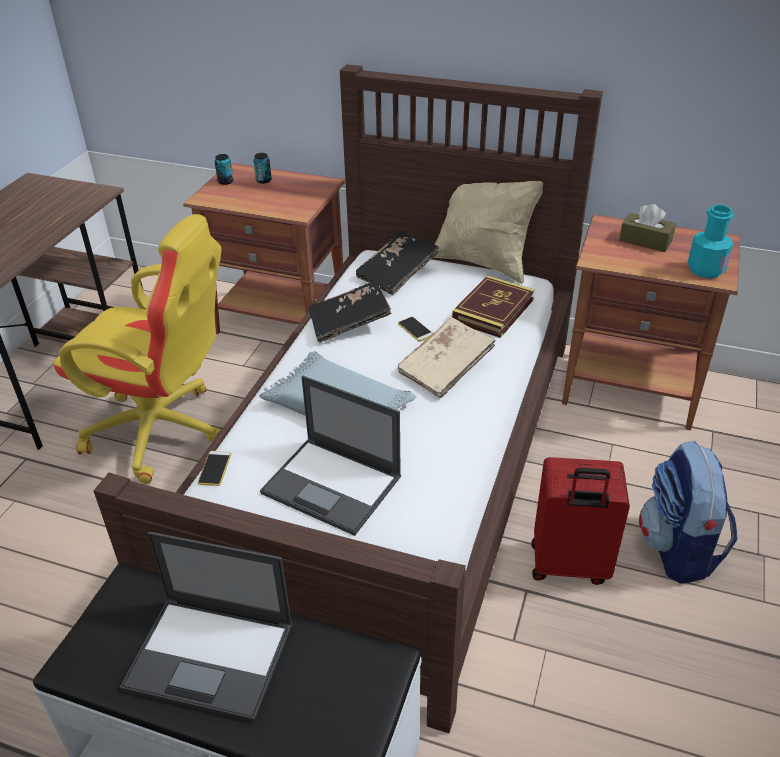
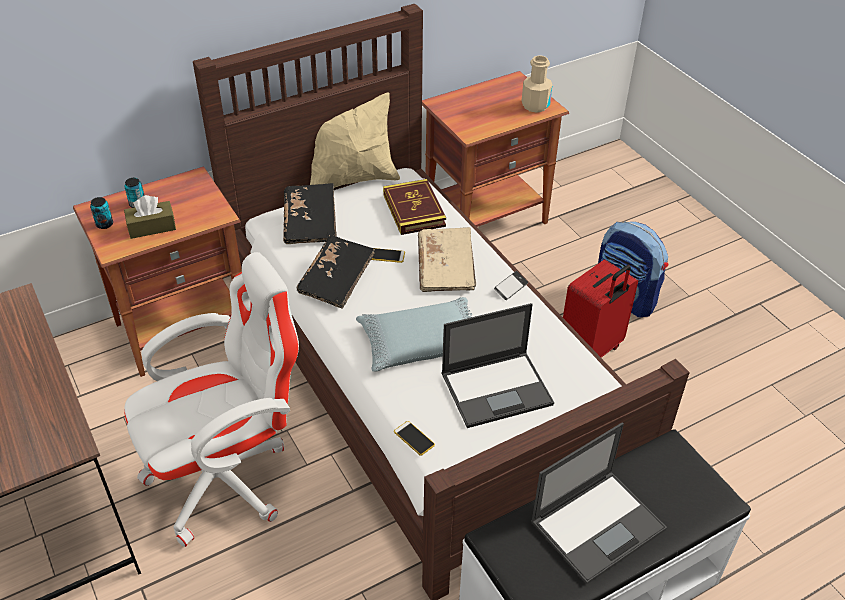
camera: 50 degrees left, 5 degrees up
yellow office chair [54,214,221,484] -> white office chair [124,252,299,547]
brown tissue box [619,204,676,252] -> brown tissue box moved to [124,195,176,239]
turquoise bottle [688,204,734,278] -> beige bottle [522,55,552,113]
none -> phone [494,271,528,300]

